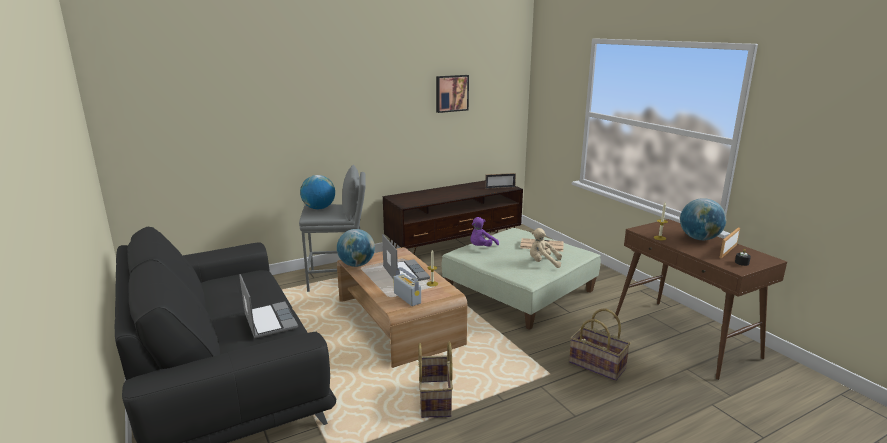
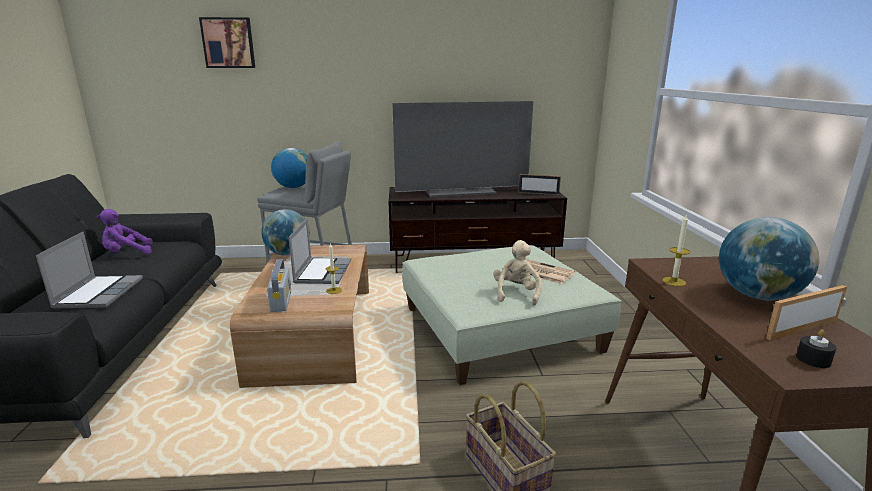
camera: 25 degrees right, 0 degrees up
basket [418,342,453,418] -> none
picture [436,75,469,113] -> picture moved to [199,17,255,68]
purple plush toy [470,217,499,247] -> purple plush toy moved to [97,209,153,254]
beige plush toy [530,228,562,268] -> beige plush toy turned 60 degrees clockwise [493,240,542,306]
none -> television [392,101,533,197]

